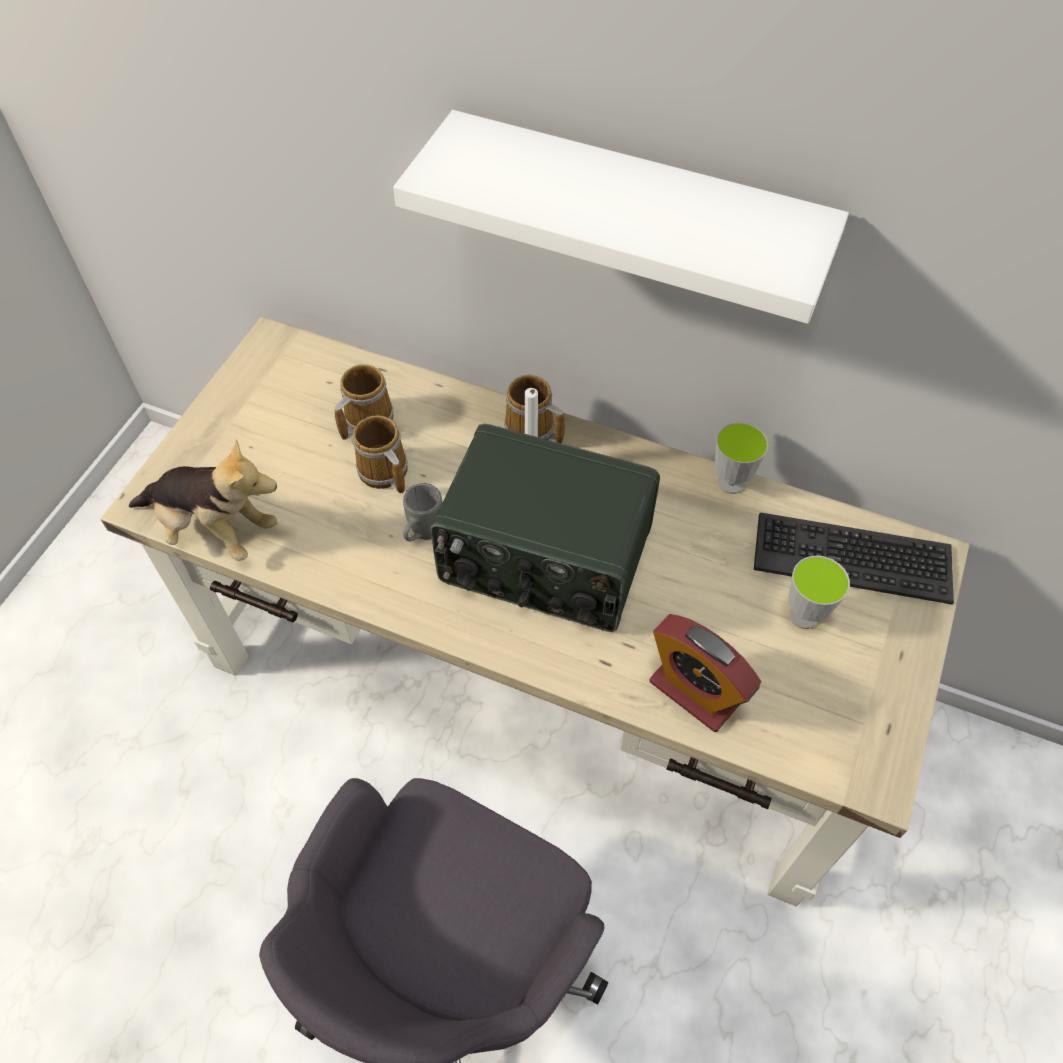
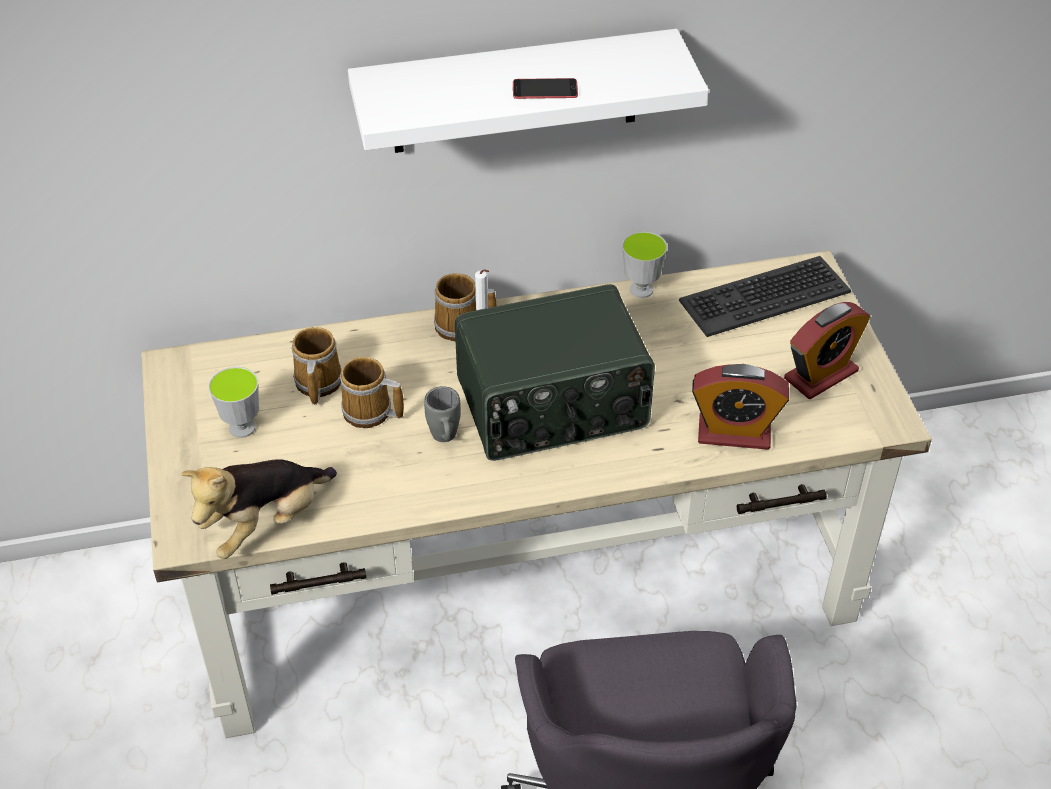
camera: 35 degrees left, 10 degrees down
plush toy [129,440,277,561] -> plush toy turned 150 degrees clockwise [181,459,337,559]
cup [788,556,850,629] -> cup moved to [209,367,259,438]
none -> phone [513,78,578,99]
none -> alarm clock [784,302,871,399]

